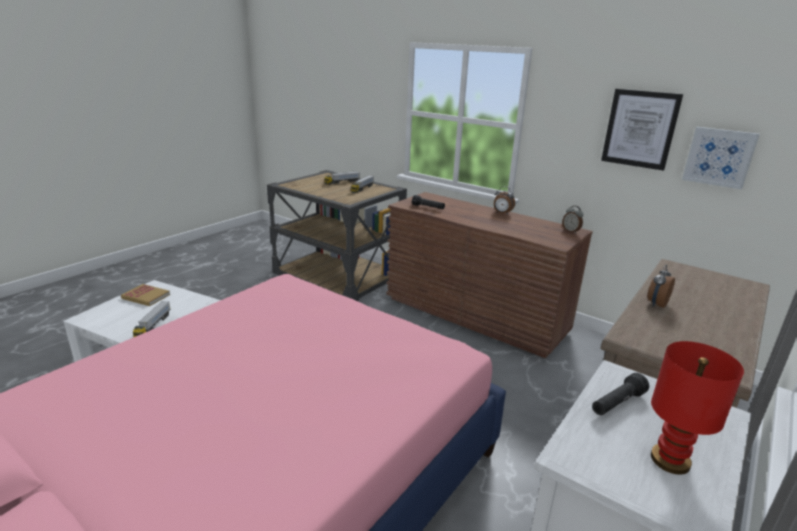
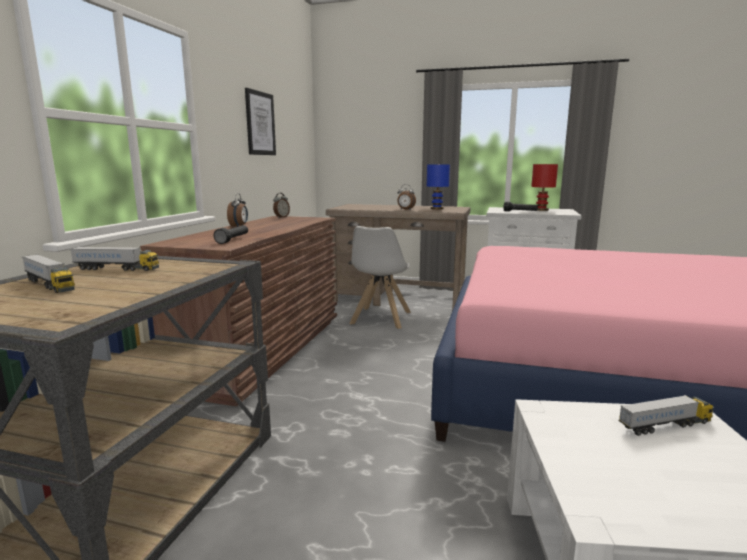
camera: 110 degrees left, 10 degrees down
book [121,284,170,306] -> none
picture [682,127,760,190] -> none
none -> chair [349,226,411,329]
none -> blue table lamp [427,164,450,209]

